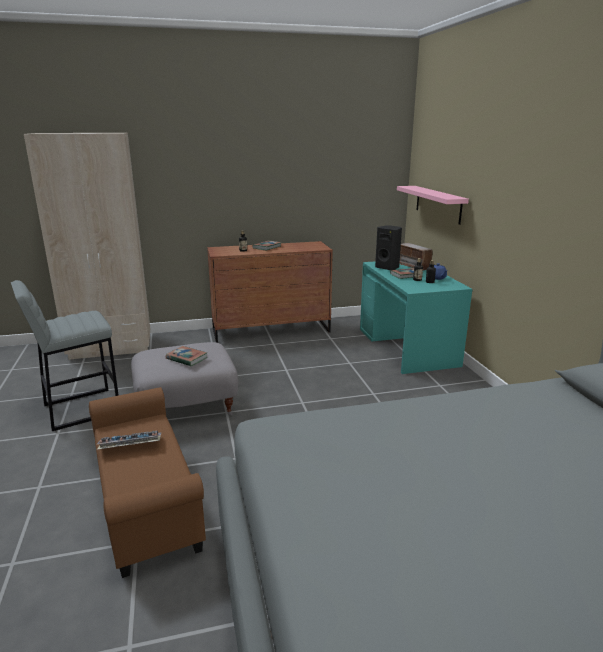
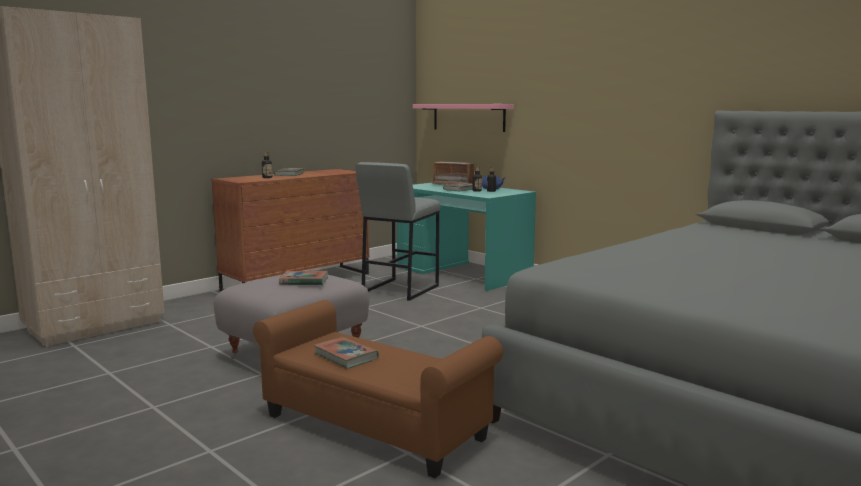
camera: 30 degrees left, 10 degrees down
grey stool [11,280,119,431] -> grey stool moved to [355,162,441,301]
keyboard [97,431,161,450] -> book [314,337,379,369]
black speaker [375,225,402,270] -> none

